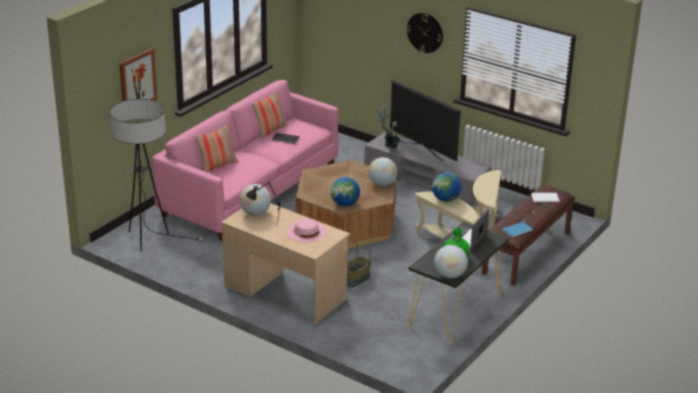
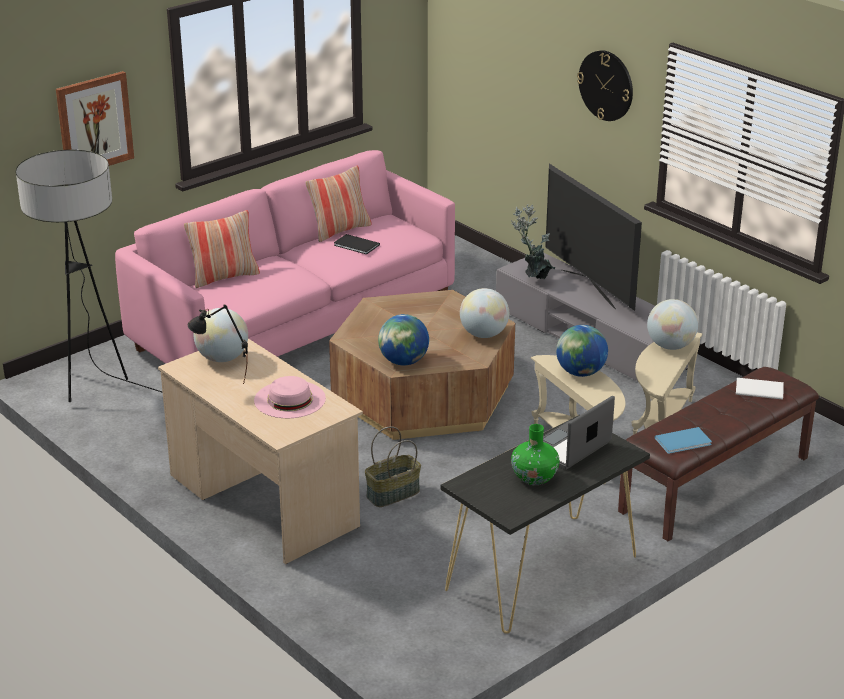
camera: 15 degrees right, 0 degrees up
globe [434,245,468,279] -> globe moved to [647,299,698,350]

